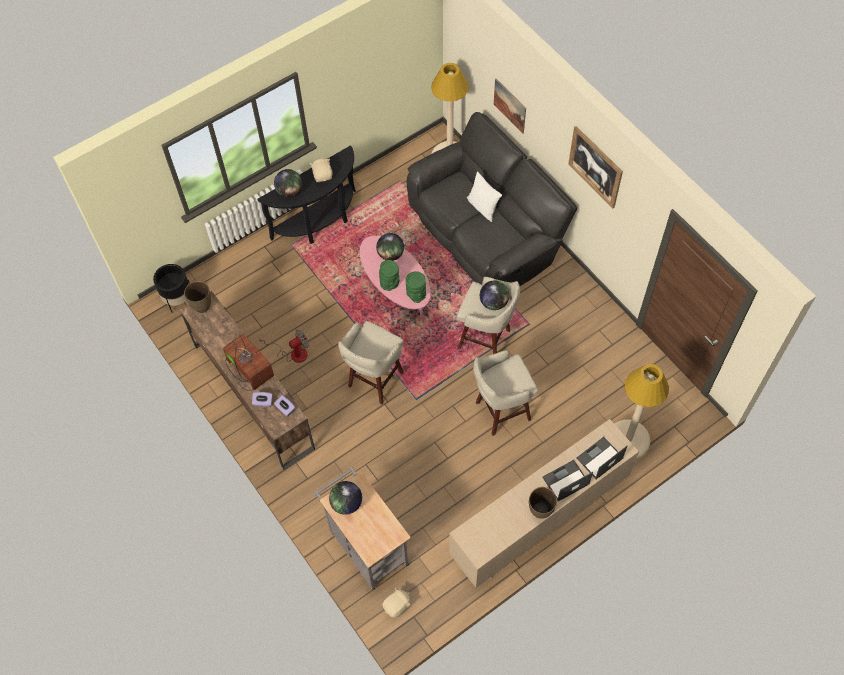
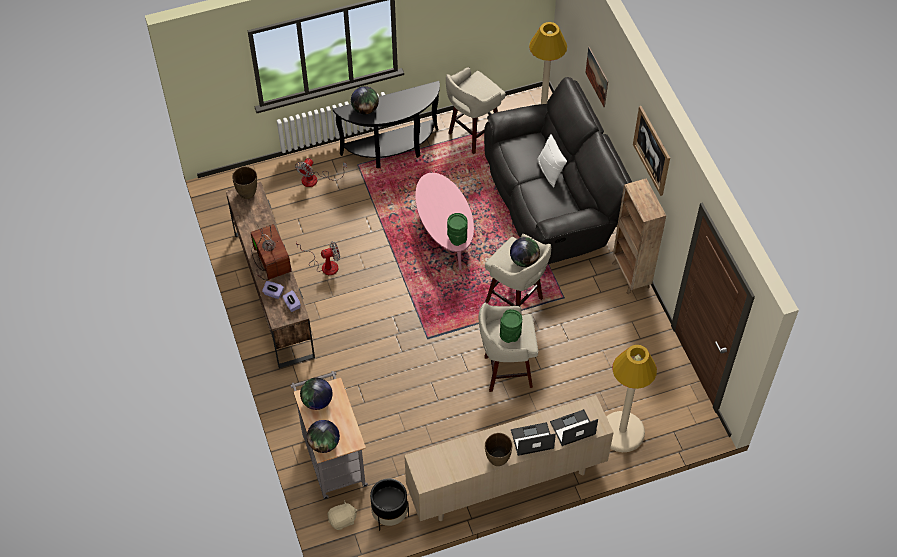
camera: 15 degrees right, 5 degrees down
black planter [153,264,190,313] -> black planter moved to [370,478,409,530]
beige plush toy [310,158,332,182] -> none
beige stool [338,321,404,405] -> beige stool moved to [446,67,506,154]
globe [376,233,404,261] -> globe moved to [307,420,340,453]
green vase [379,260,399,291] -> green vase moved to [500,309,522,343]
none -> fan [295,158,347,187]
none -> brown bookcase [612,178,666,294]

